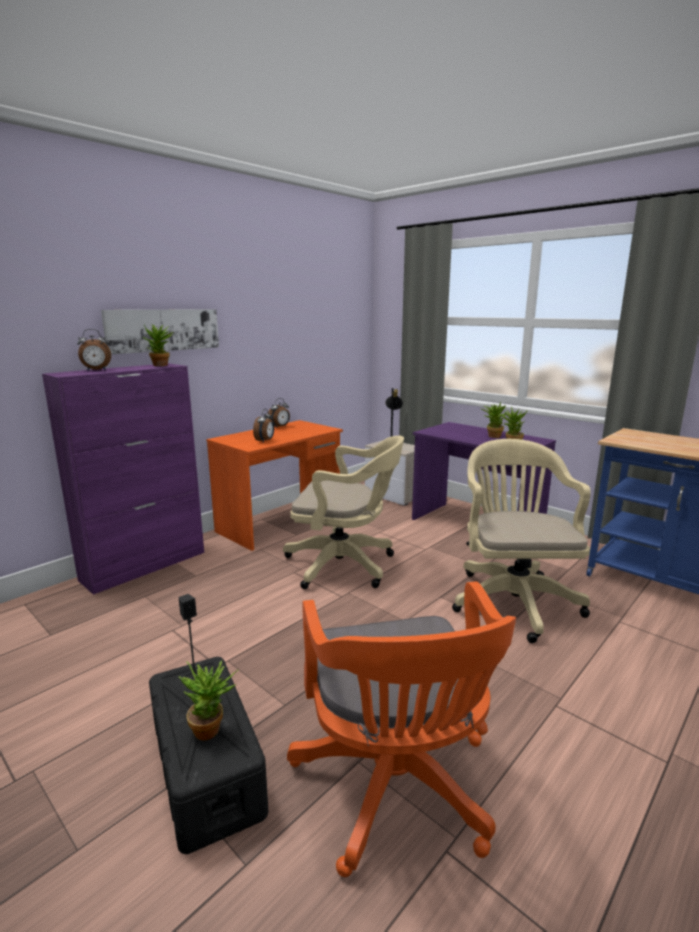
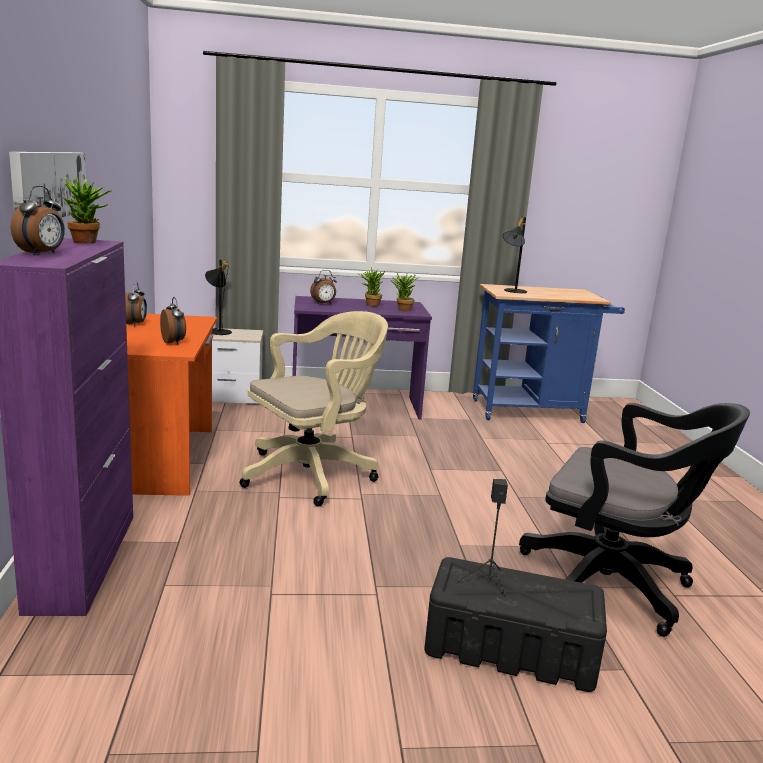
camera: 50 degrees left, 0 degrees up
potted plant [179,660,238,741] -> none
orange office chair [287,581,516,877] -> black office chair [519,403,750,637]
beige office chair [452,439,591,643] -> none
none -> alarm clock [310,270,337,304]
none -> black table lamp [503,217,527,293]

